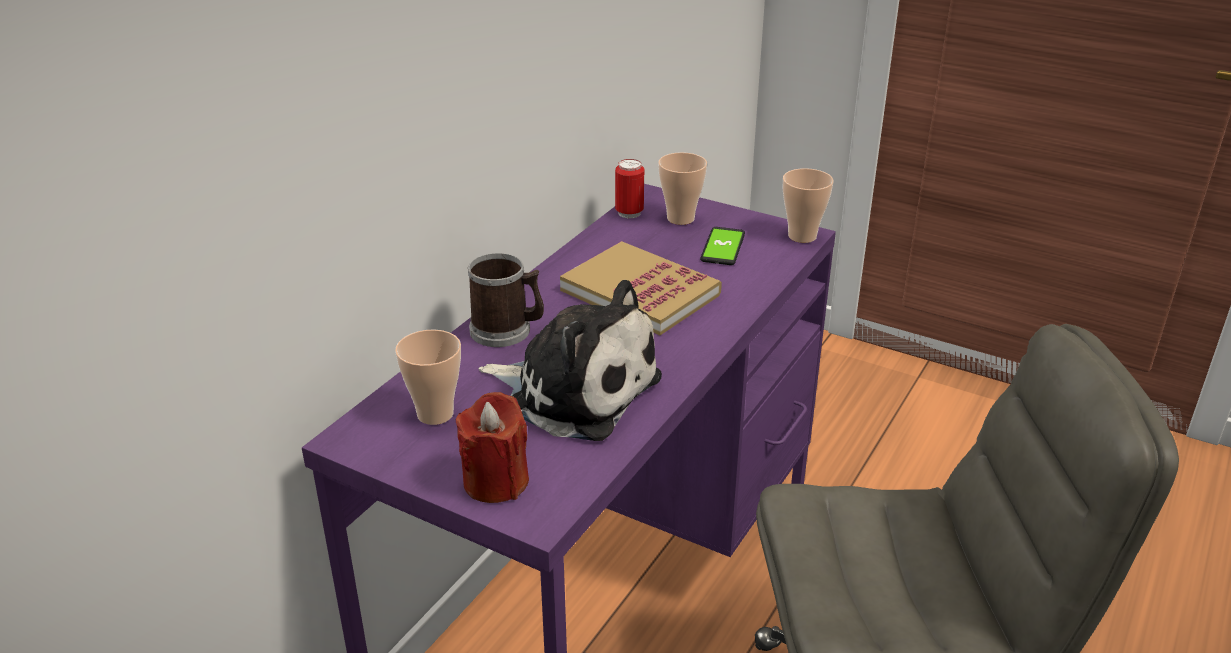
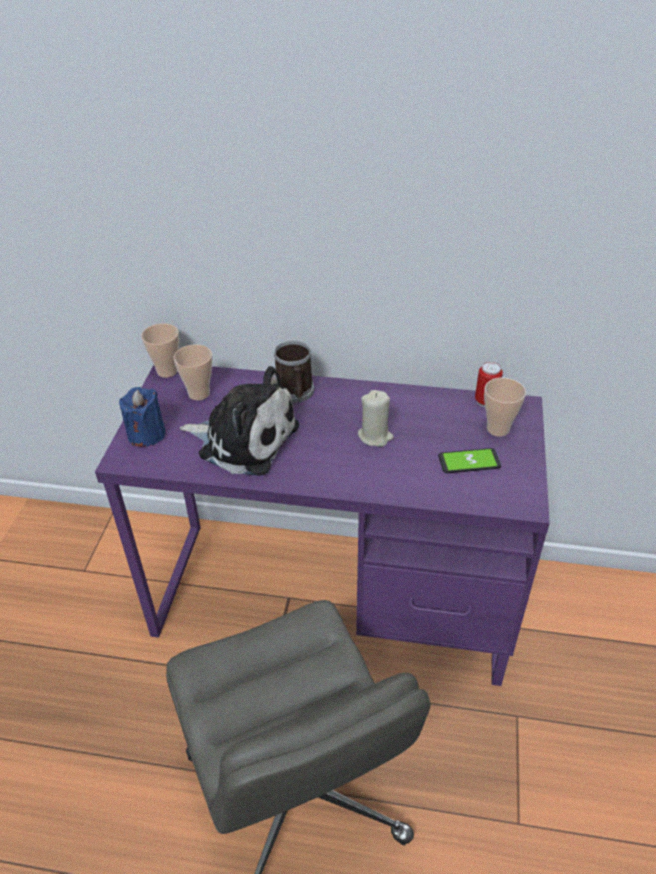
camera: 70 degrees right, 10 degrees up
red candle [456,392,529,503] -> blue candle [119,387,166,447]
plush toy [478,280,662,441] -> plush toy turned 75 degrees counterclockwise [180,366,299,476]
book [560,241,722,335] -> beige candle [358,390,394,447]
cup [783,168,834,243] -> cup moved to [141,323,179,378]

